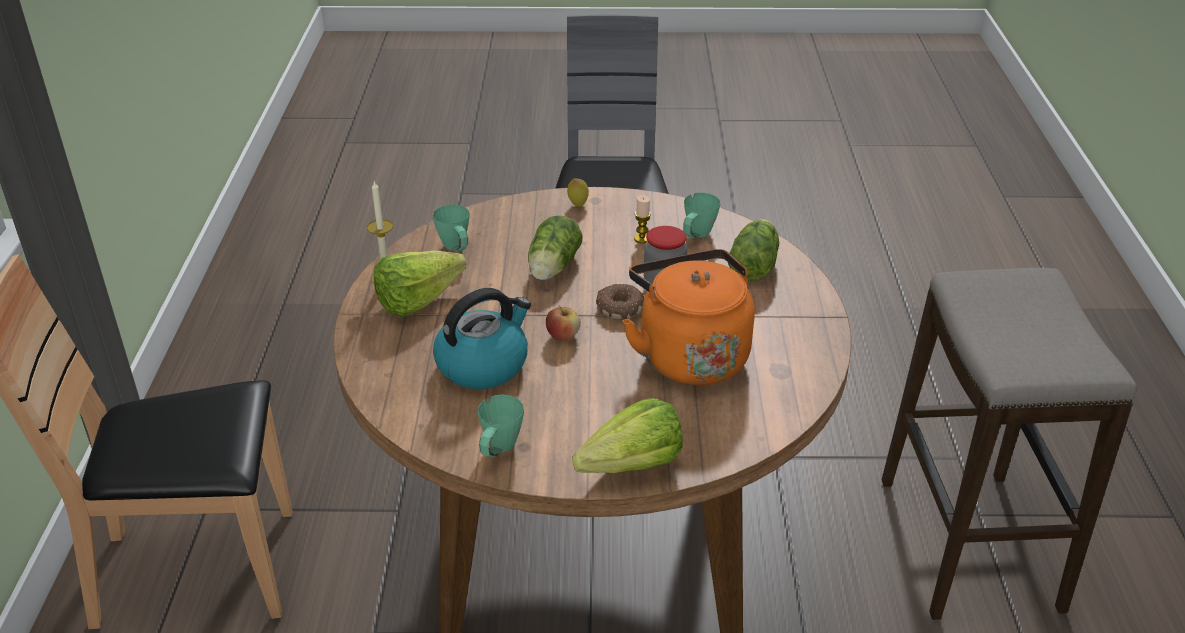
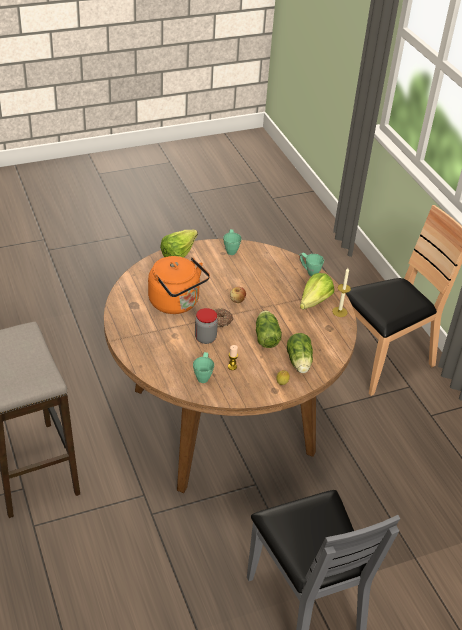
camera: 155 degrees right, 5 degrees up
green mug [432,205,470,251] -> green mug moved to [299,253,324,276]
kettle [433,288,531,389] -> none
lettuce [728,220,779,282] -> lettuce moved to [287,333,313,373]

